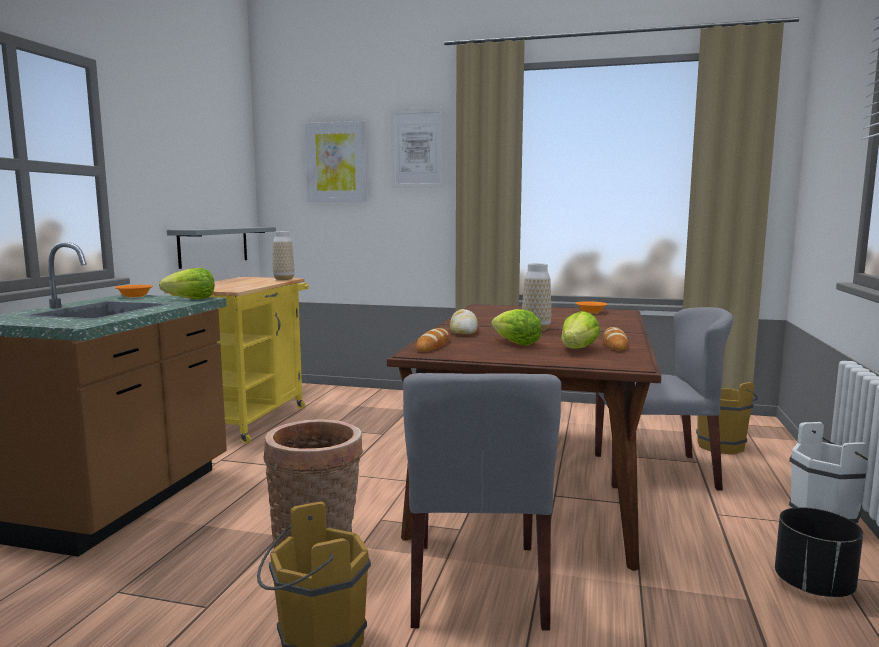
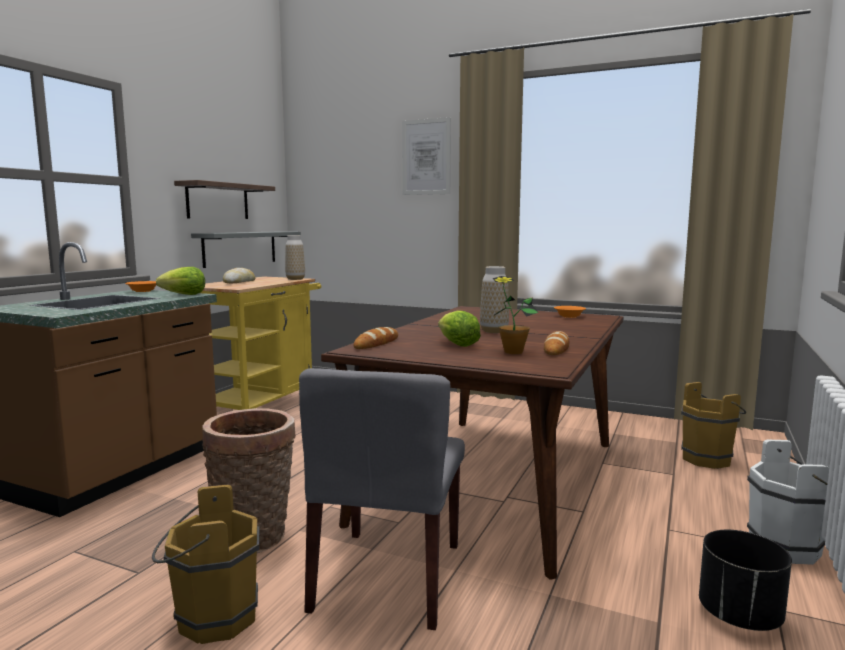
camera: 10 degrees right, 0 degrees up
picture [305,121,367,202] -> none
bread [450,309,478,335] -> bread moved to [223,268,255,284]
lettuce [561,311,600,349] -> potted plant [493,276,538,354]
grey chair [595,307,733,491] -> none
none -> shelf [174,180,275,219]

